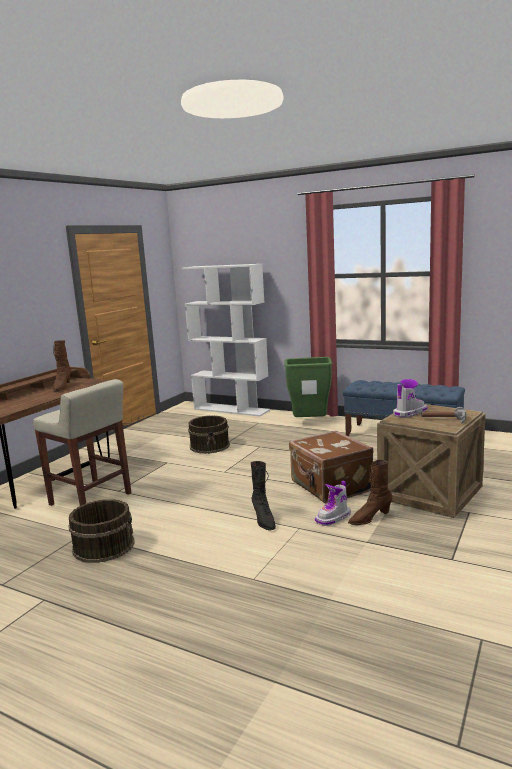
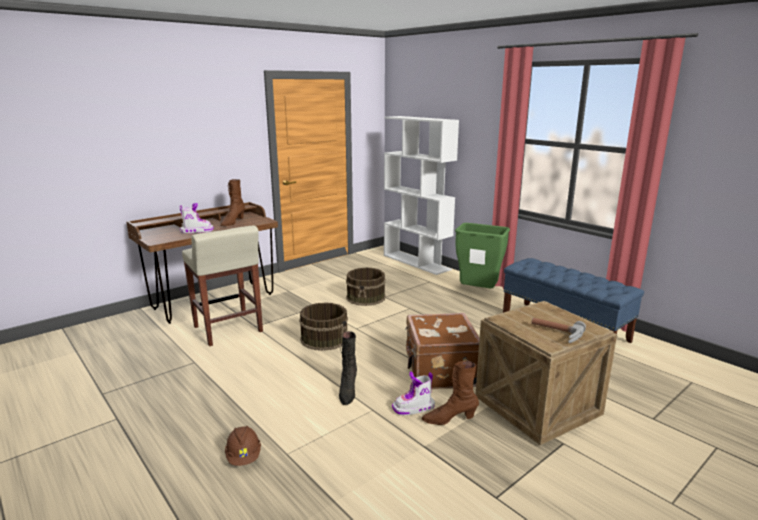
camera: 20 degrees right, 5 degrees up
brown bucket [68,499,135,563] -> brown bucket moved to [299,302,348,351]
boot [393,379,427,418] -> boot moved to [180,203,214,233]
none -> brown hard hat [225,426,261,466]

